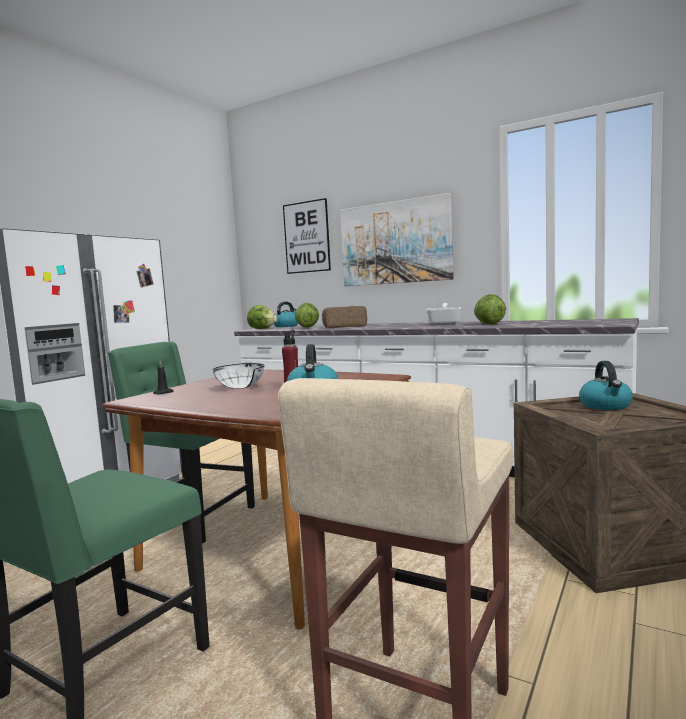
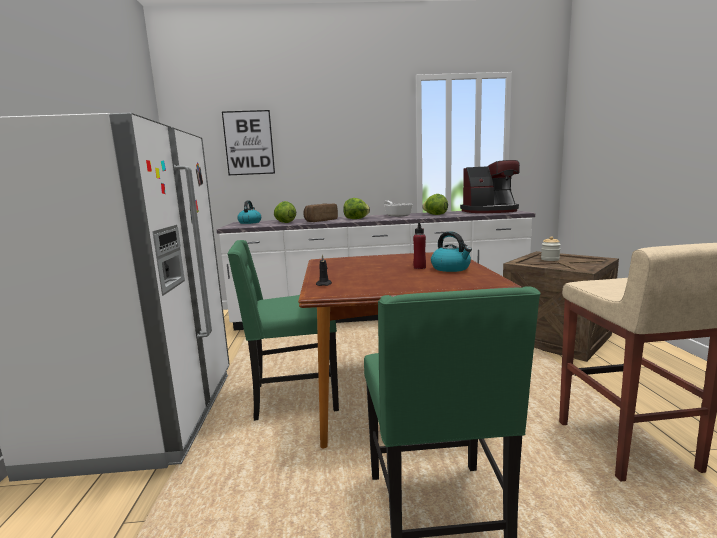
camera: 35 degrees left, 5 degrees up
white bowl [213,363,264,389] -> none
lettuce [247,305,277,329] -> lettuce moved to [343,198,370,219]
picture [340,193,454,286] -> none
kettle [579,361,633,410] -> jar [541,236,561,261]
none -> coffee machine [460,160,520,213]

